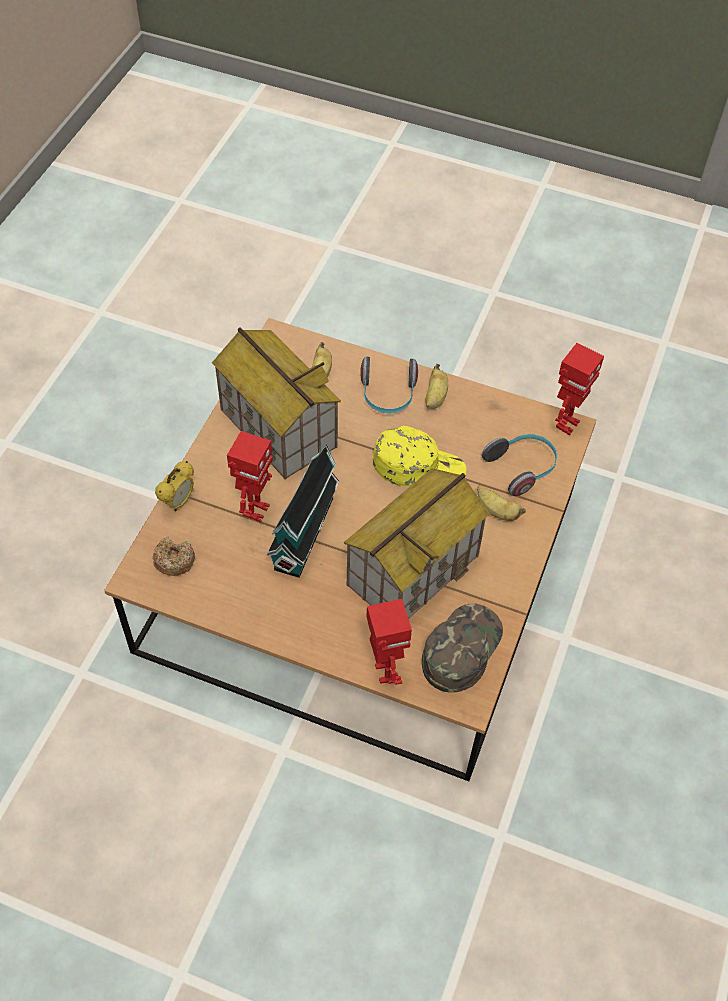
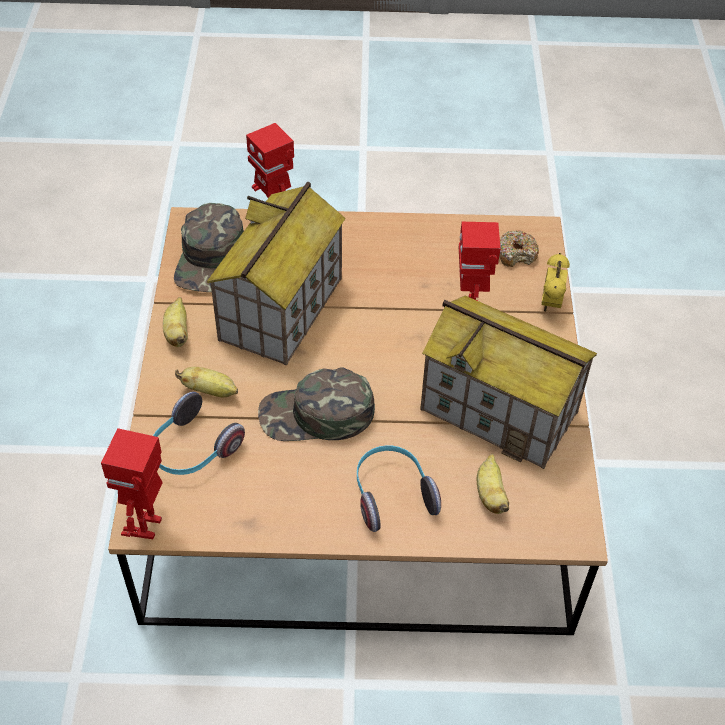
camera: 160 degrees right, 5 degrees down
toy house [267,444,339,578] -> none
yellow cap [373,426,466,486] -> green cap [258,367,375,441]
banana [425,364,448,409] -> banana moved to [163,297,188,347]

